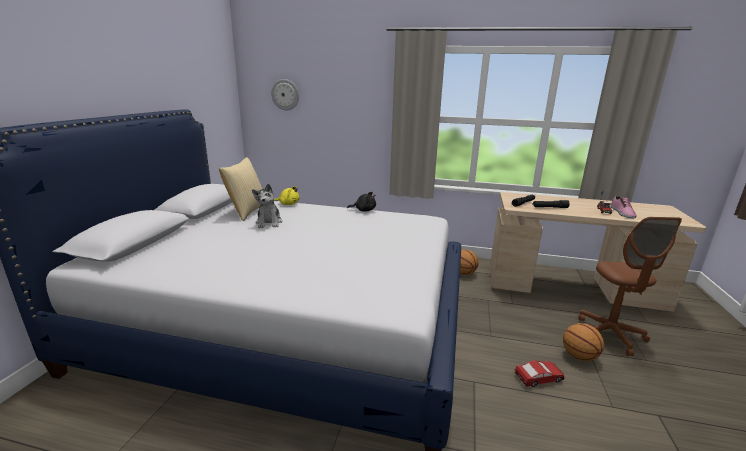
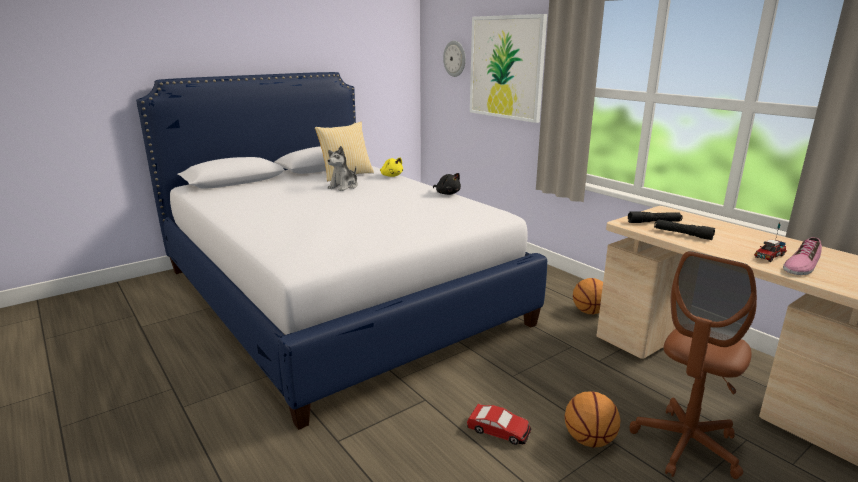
camera: 40 degrees right, 0 degrees up
none -> picture [470,14,547,123]

